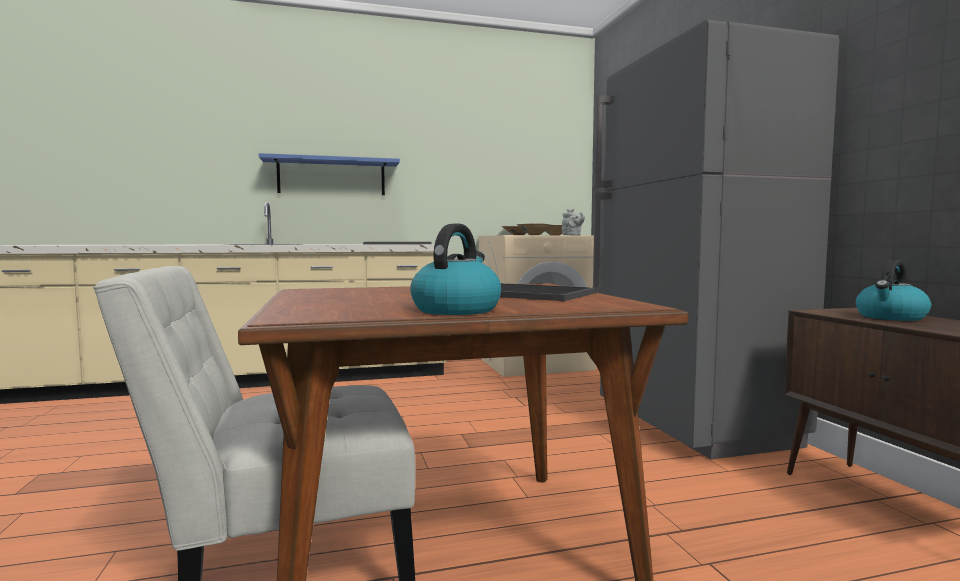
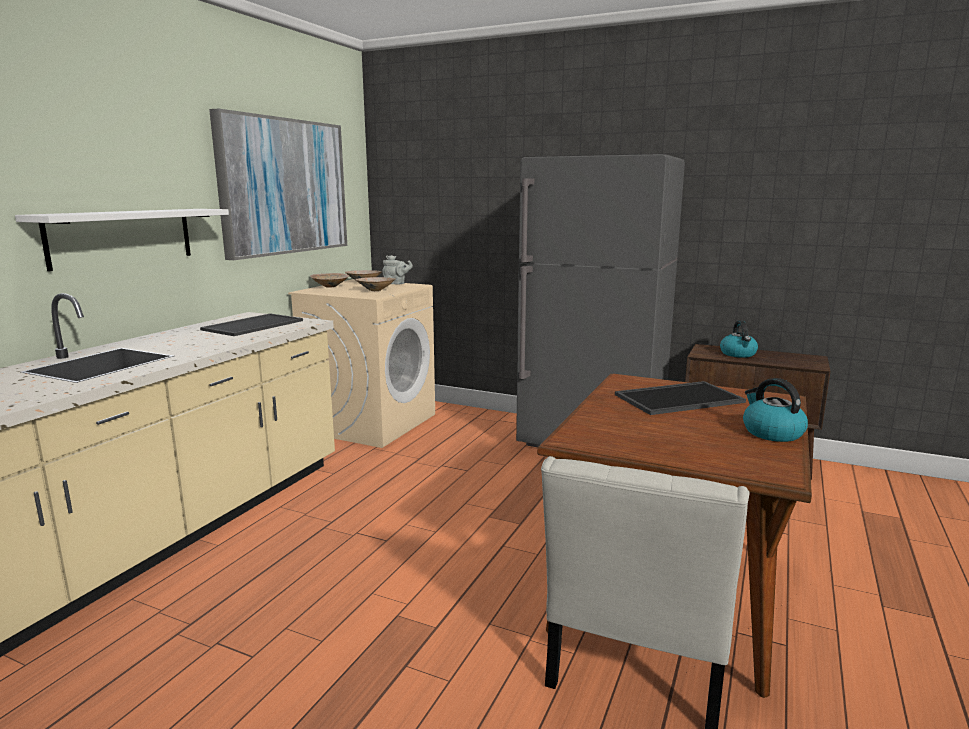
camera: 50 degrees left, 10 degrees up
blue shelf [259,153,400,195] -> white shelf [15,209,229,271]
none -> picture [209,108,347,260]

